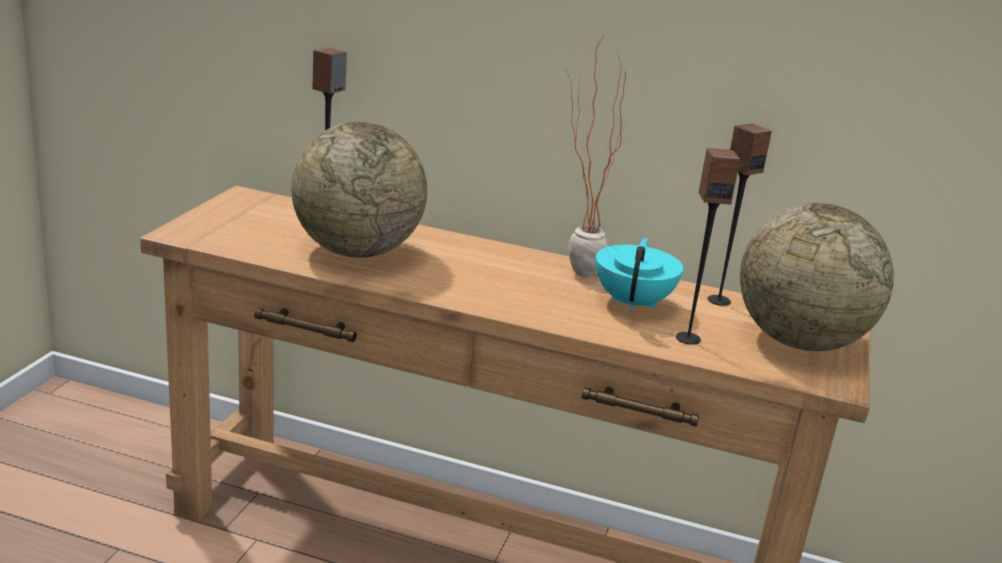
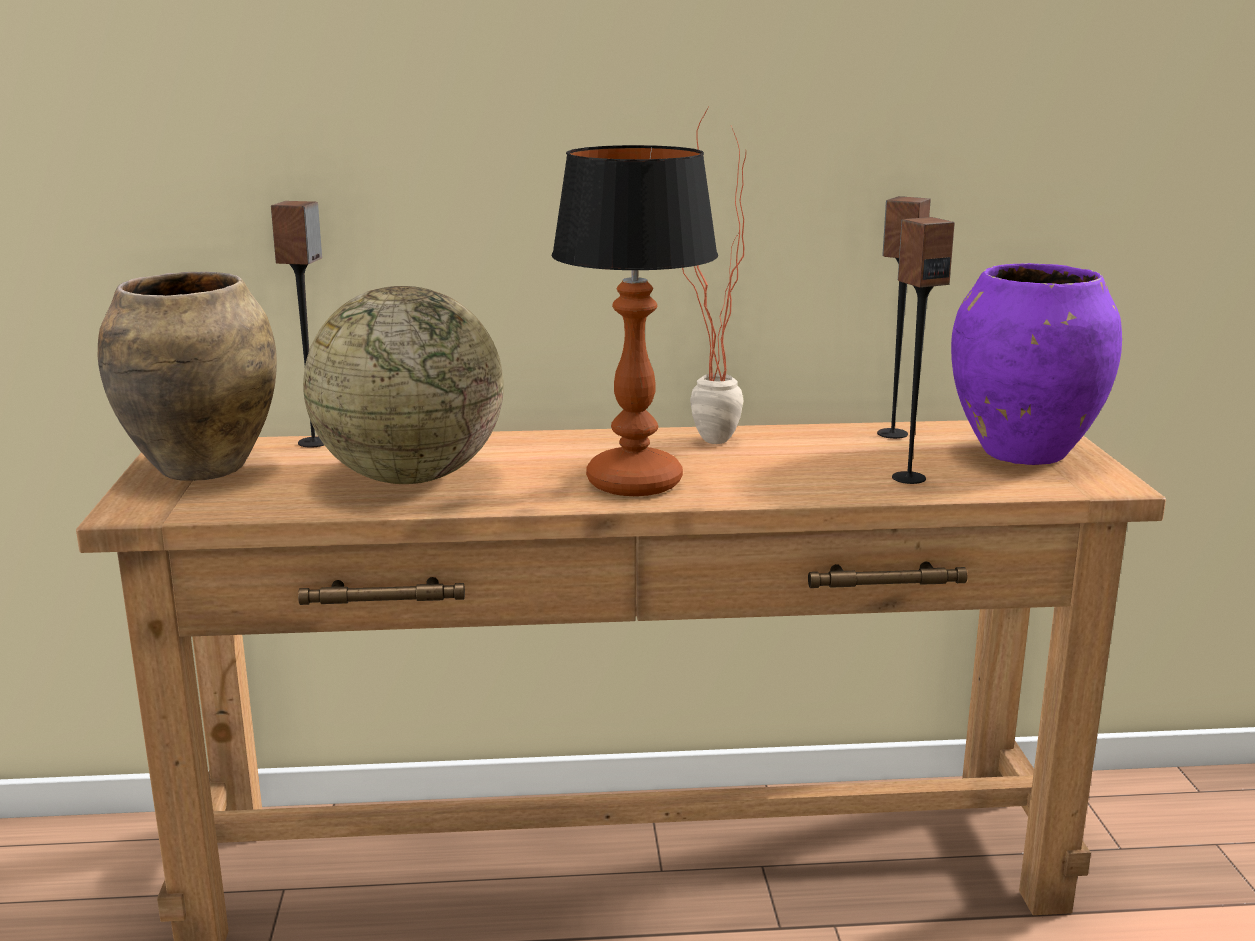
camera: 20 degrees left, 5 degrees down
turquoise teapot [596,238,683,312] -> none
globe [740,203,894,351] -> purple vase [951,263,1122,465]
none -> brown vase [98,272,277,481]
none -> table lamp [552,145,718,496]

